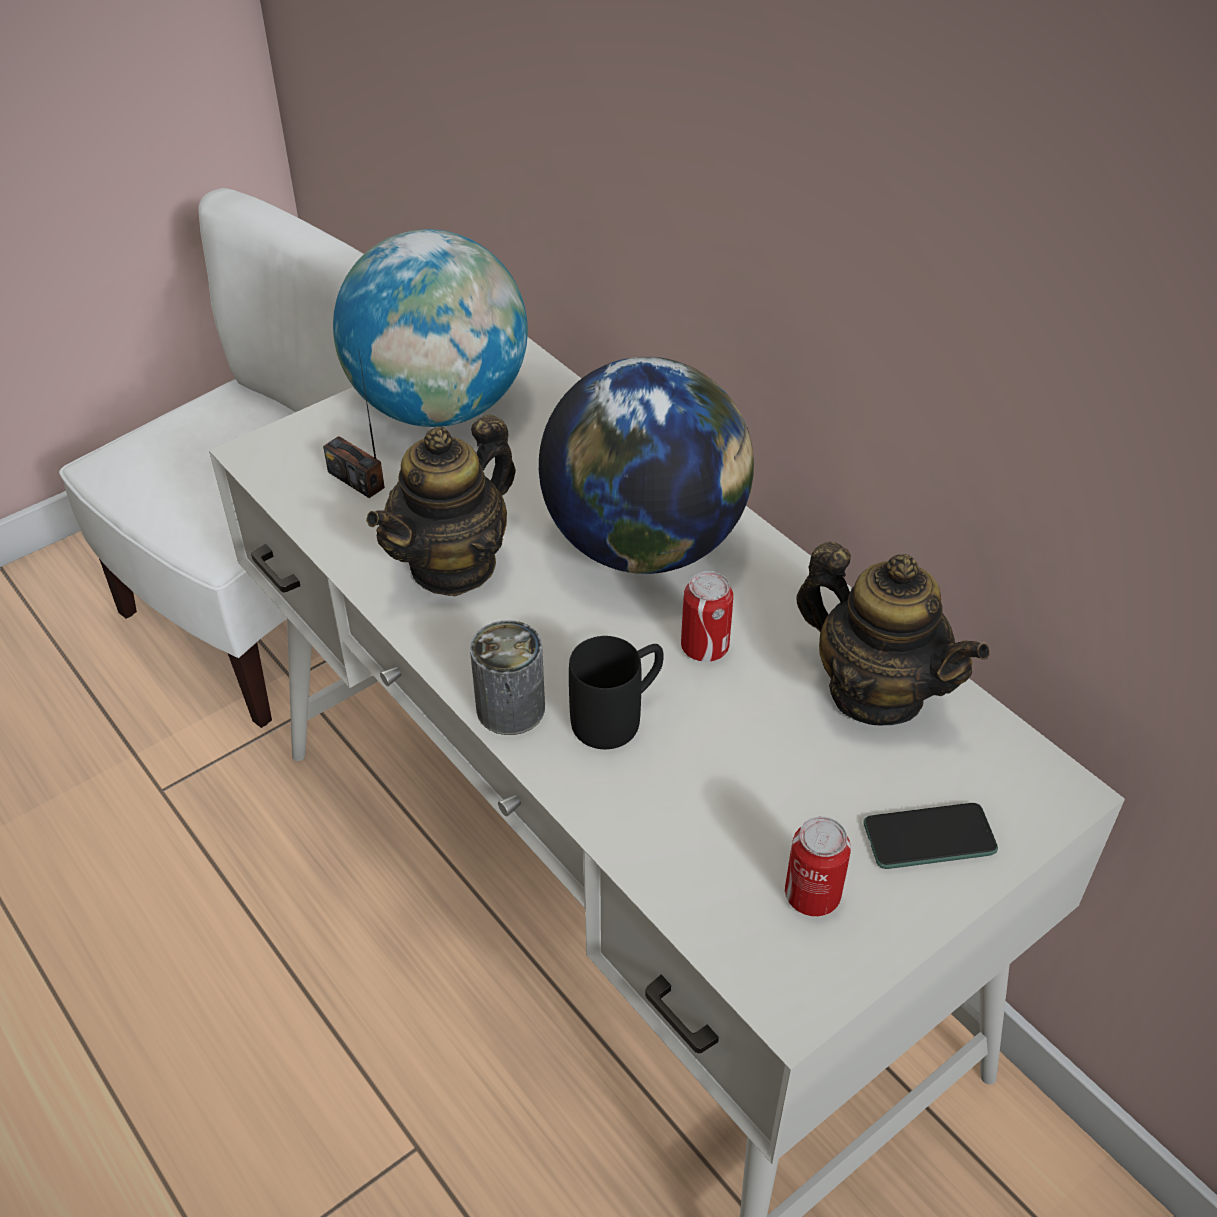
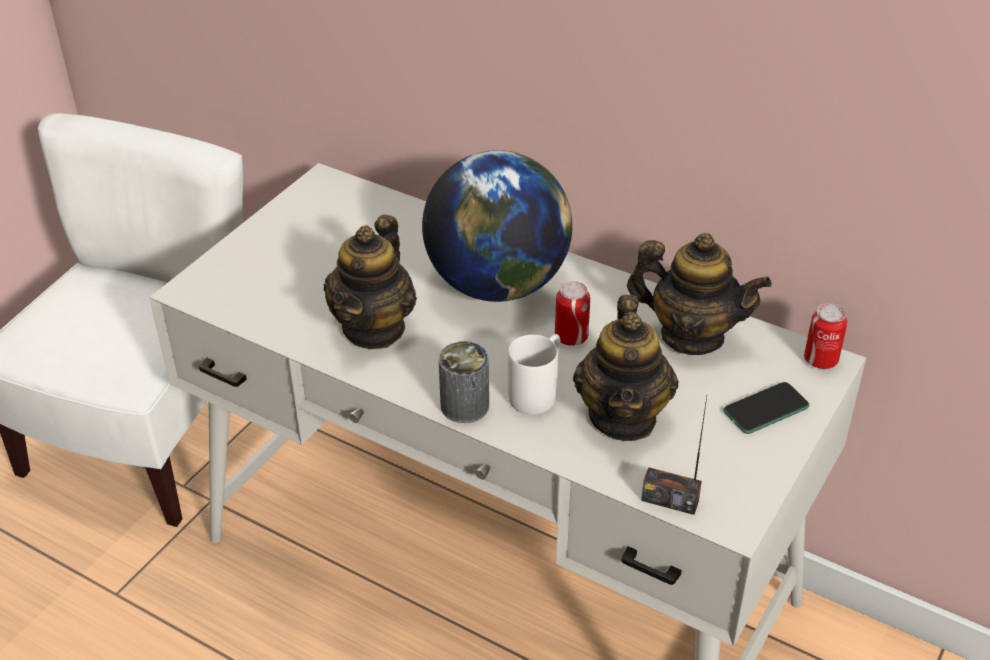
camera: 20 degrees left, 5 degrees down
radio [323,353,385,498] -> radio moved to [641,396,707,515]
globe [333,229,528,427] -> none
black mug [569,636,663,749] -> white mug [508,334,561,415]
can [785,817,851,916] -> can moved to [804,303,847,369]
none -> teapot [573,295,679,441]

